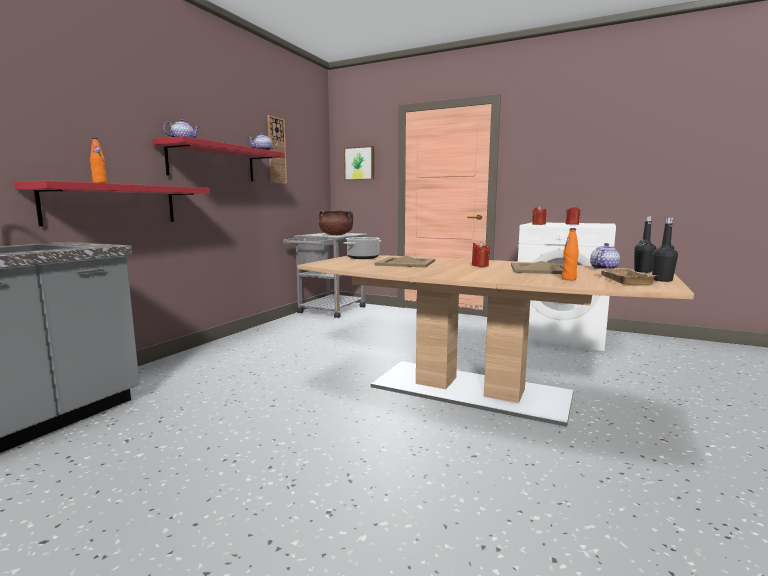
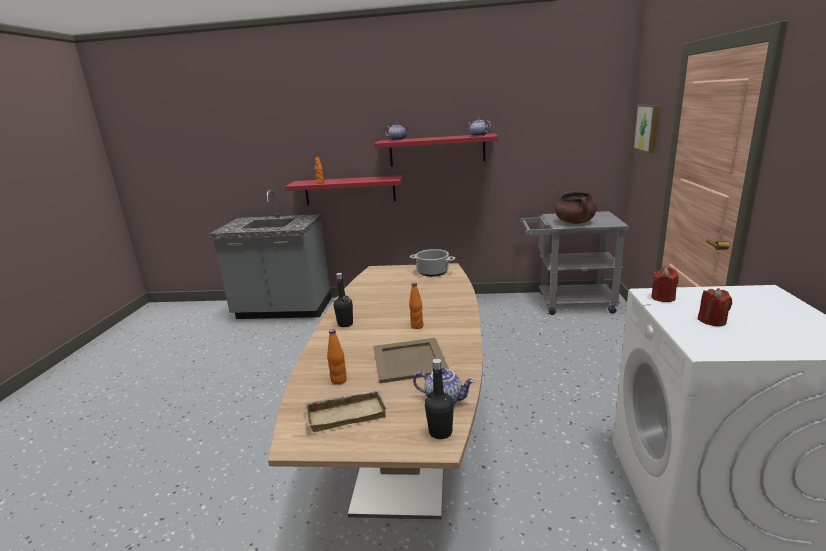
camera: 70 degrees right, 10 degrees up
wall clock [267,115,287,184] -> none
beige tray [375,256,435,268] -> none
red candle [472,241,490,267] -> orange bottle [409,283,424,329]
black bottle [652,218,678,282] -> black bottle moved to [334,273,353,327]

